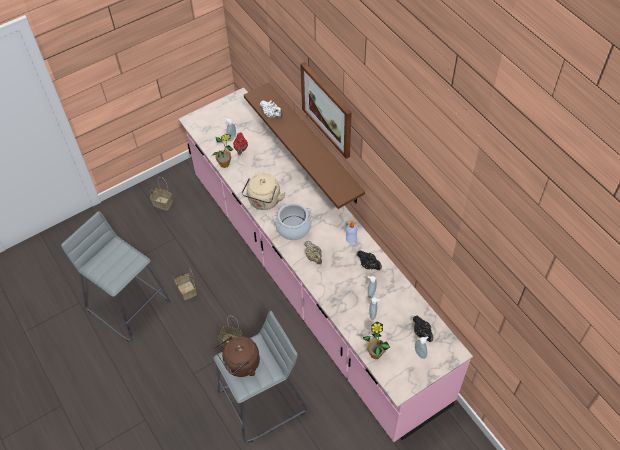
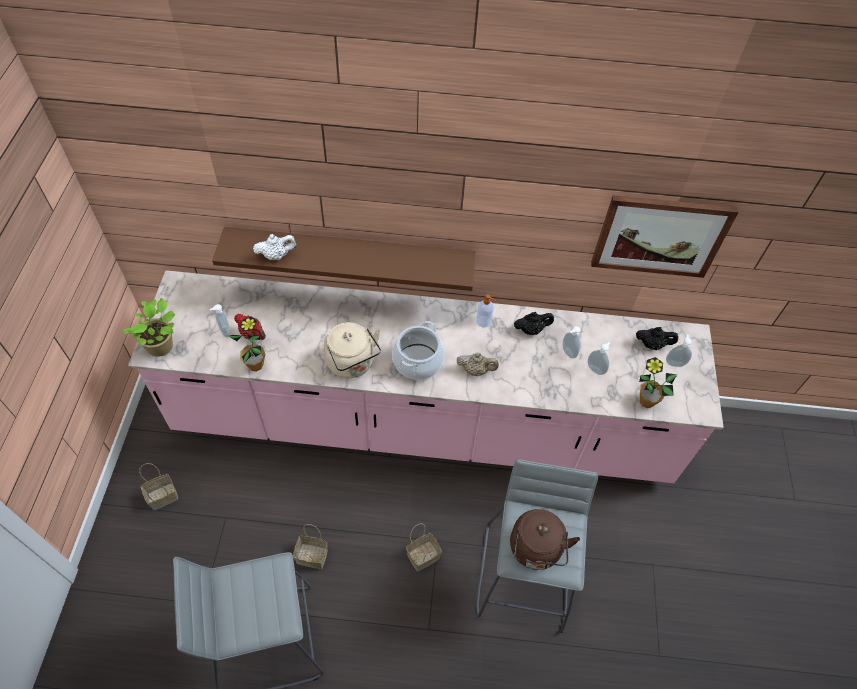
camera: 55 degrees left, 0 degrees up
picture [300,62,352,159] -> picture moved to [591,195,738,278]
none -> potted plant [122,298,176,357]

